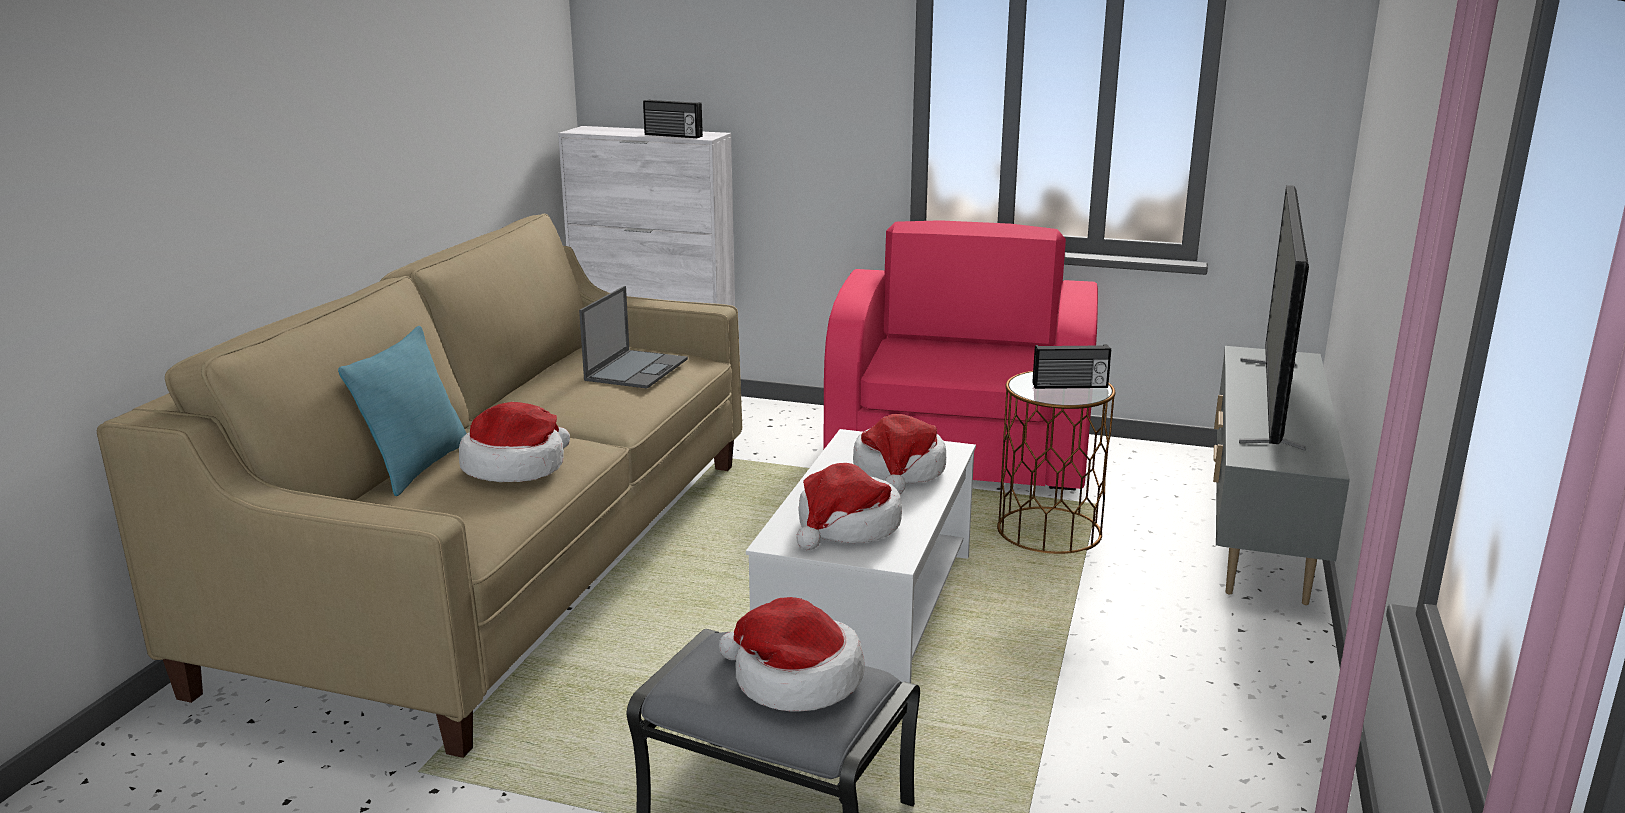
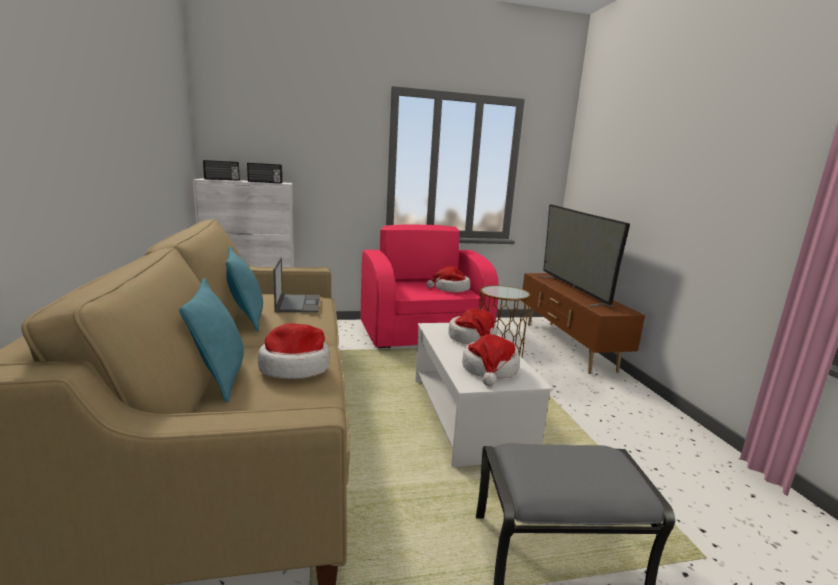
camera: 30 degrees left, 5 degrees down
hat [719,597,865,712] -> hat moved to [426,266,470,292]
radio [1032,344,1111,389] -> radio moved to [203,160,240,181]
grey tv stand [1213,346,1350,605] -> brown tv stand [521,273,645,374]
none -> turquoise pillow [226,246,263,331]

